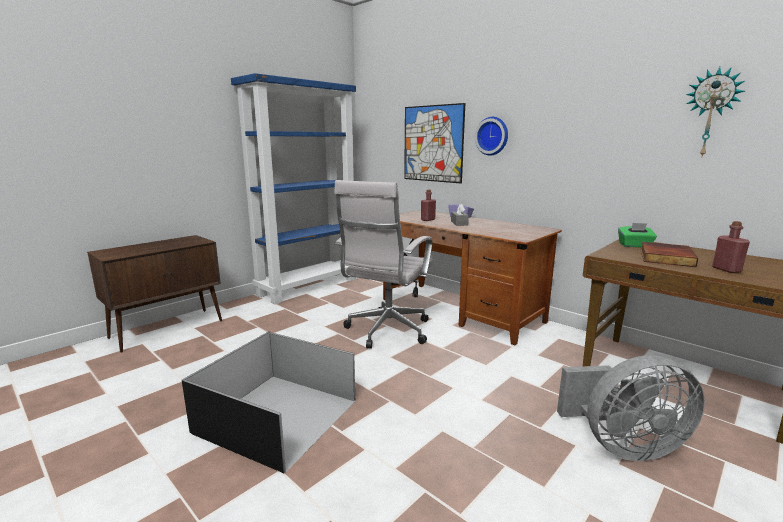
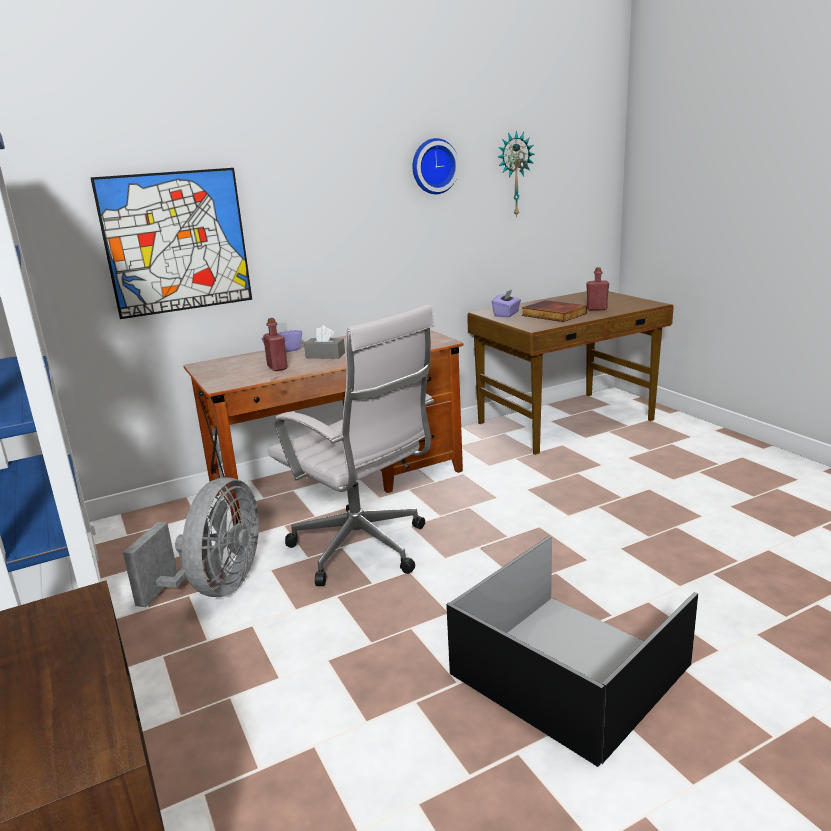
camera: 70 degrees left, 5 degrees up
wall clock [475,117,508,156] -> wall clock moved to [412,138,459,194]
grey fan [557,355,705,461] -> grey fan moved to [123,477,259,607]
green tissue box [618,223,657,247] -> purple tissue box [492,290,521,317]

